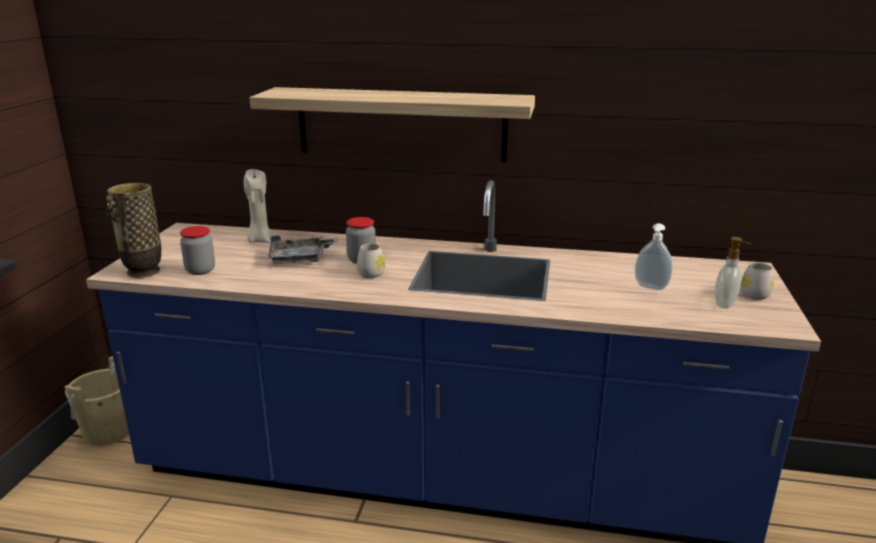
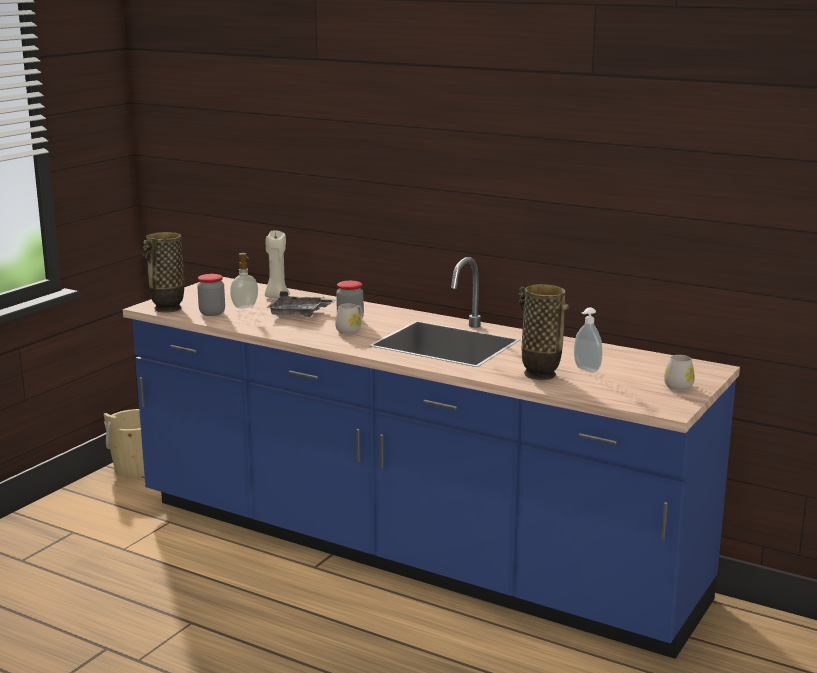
camera: 20 degrees right, 5 degrees down
shelf [250,87,535,162] -> none
soap dispenser [715,237,751,309] -> soap dispenser moved to [230,253,258,309]
none -> vase [519,284,569,380]

